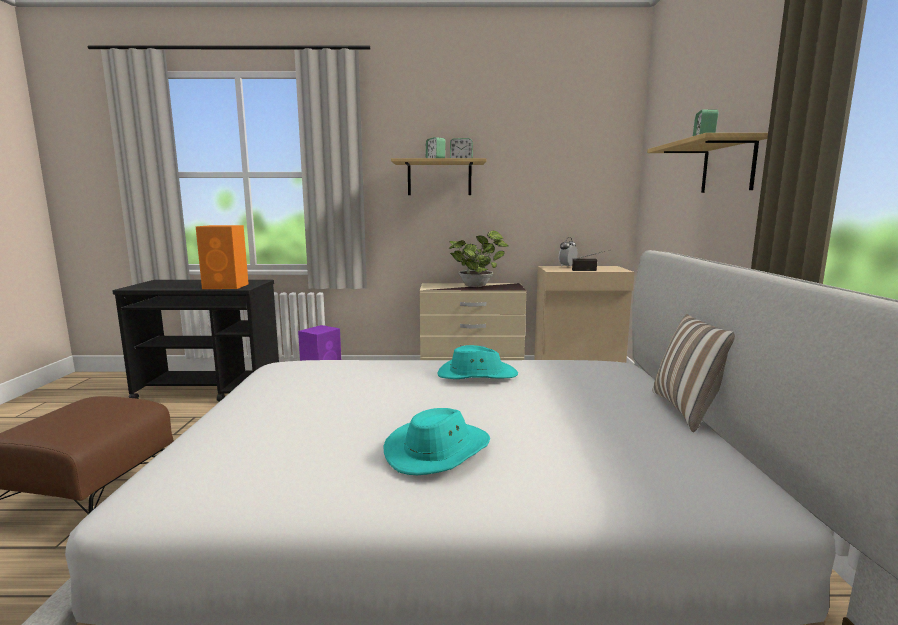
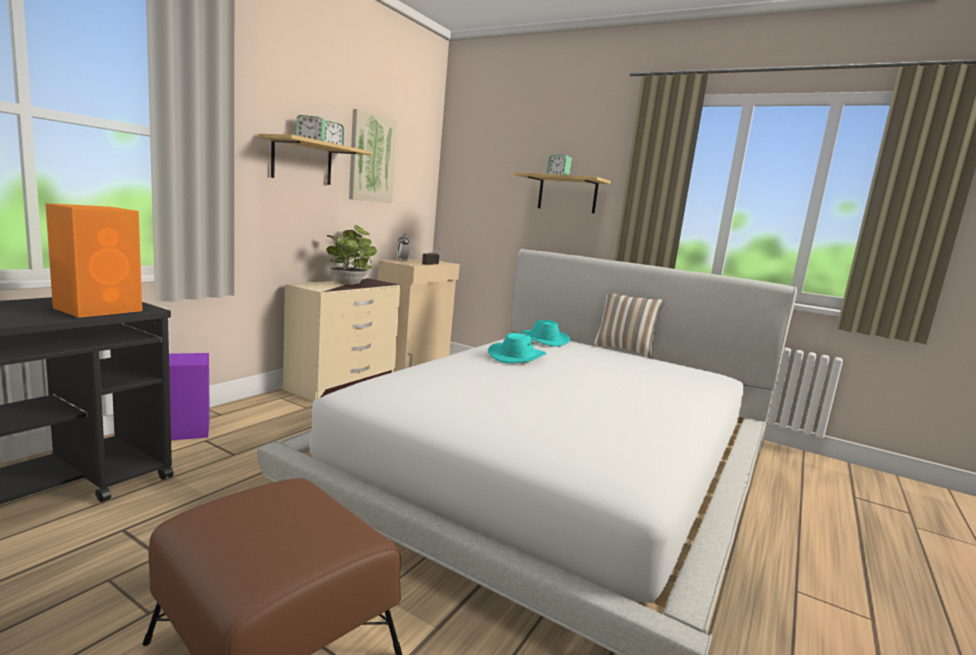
camera: 60 degrees left, 0 degrees up
turquoise hat [383,408,490,475] -> turquoise hat moved to [521,320,570,347]
none -> picture [349,109,397,203]

